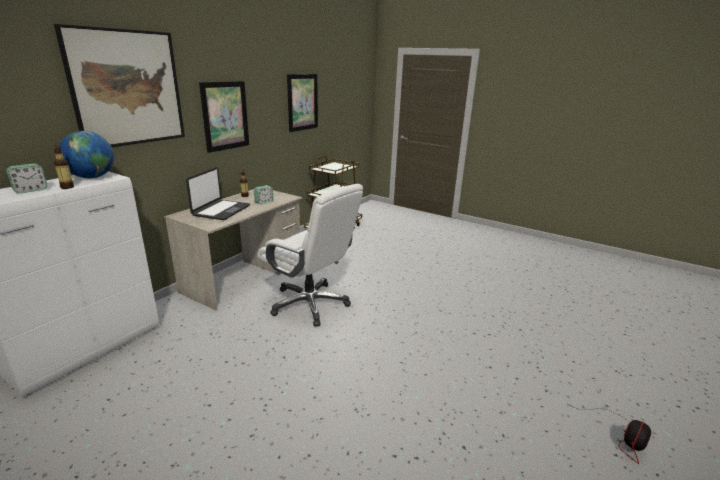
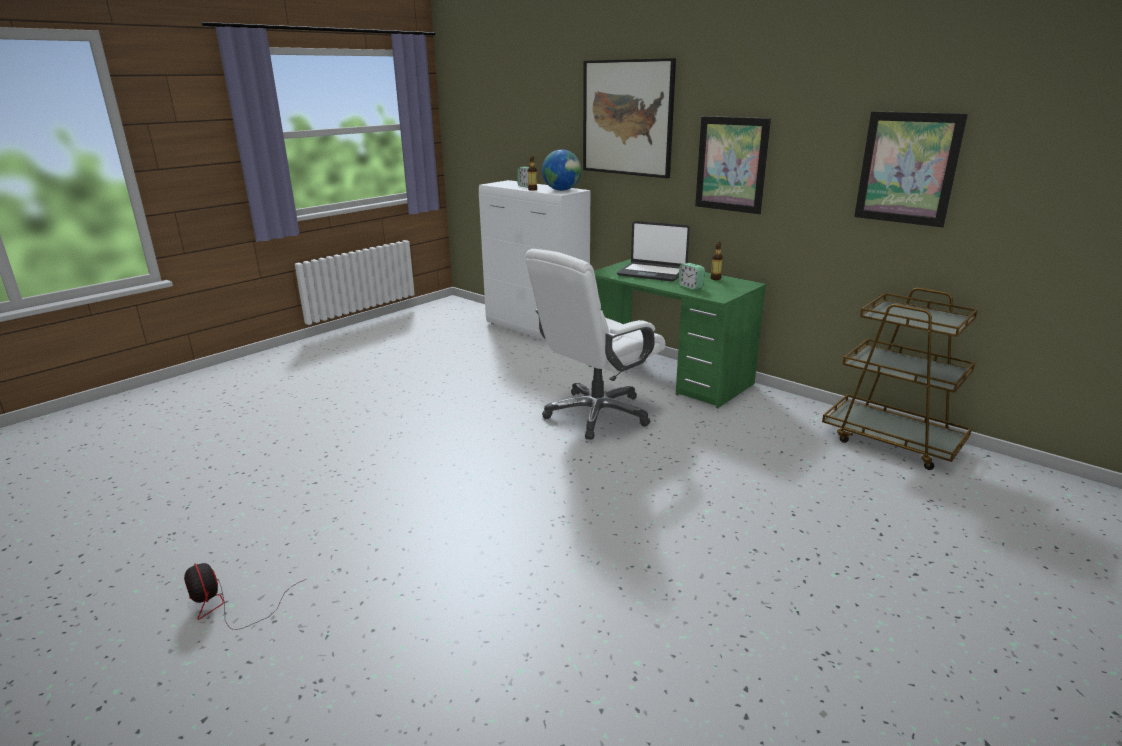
camera: 100 degrees right, 0 degrees up
beige desk [164,189,302,311] -> green desk [589,259,767,409]

